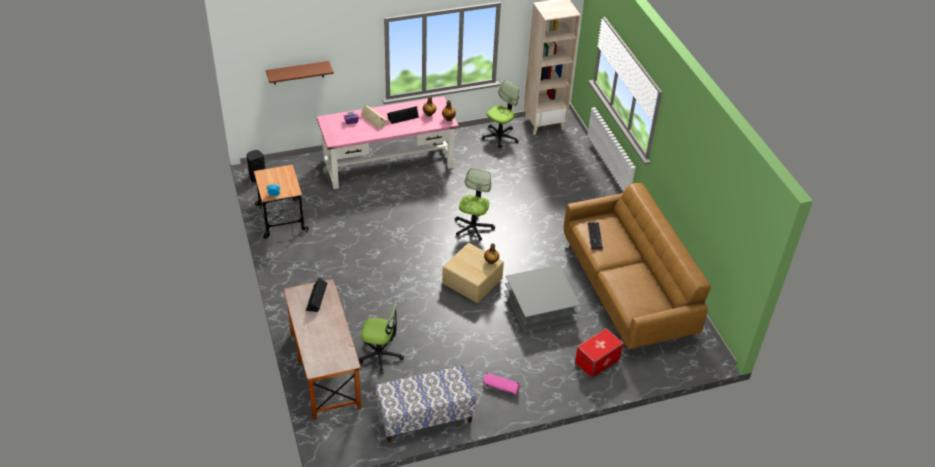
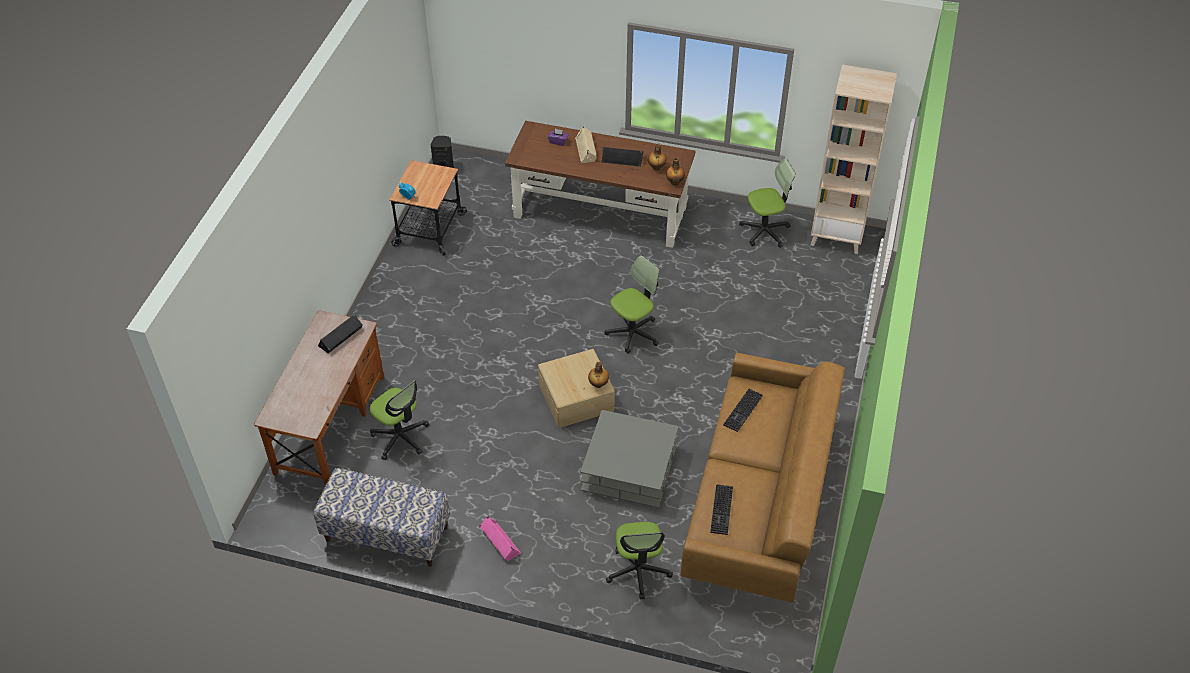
camera: 35 degrees right, 5 degrees up
brown shelf [266,61,334,85] -> none
pink desk [317,96,459,189] -> brown desk [505,121,695,248]
storage box [575,328,624,378] -> office chair [606,522,673,600]
none -> keyboard [710,484,733,535]

